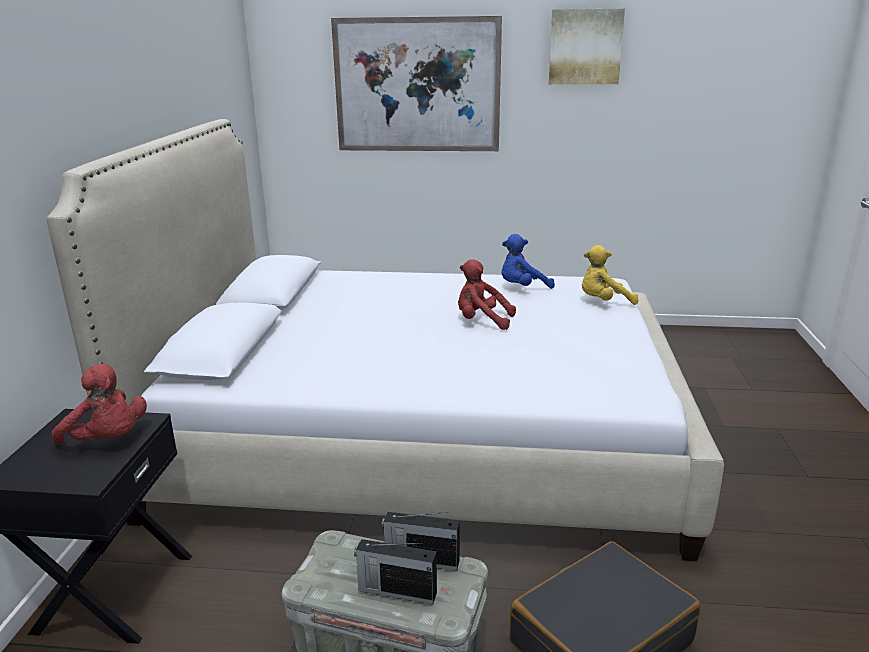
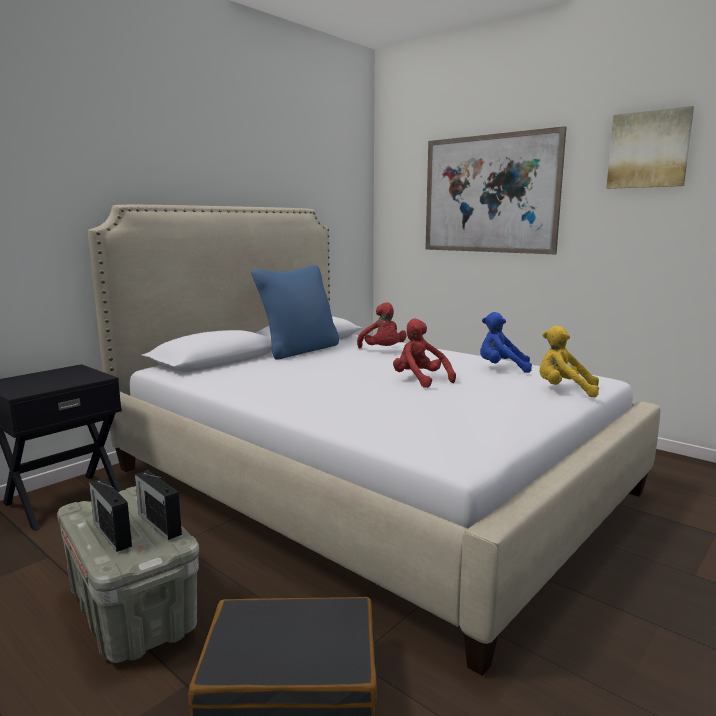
camera: 35 degrees right, 10 degrees down
red plush toy [52,363,147,445] -> red plush toy moved to [357,302,407,348]
none -> blue pillow [251,265,339,360]

